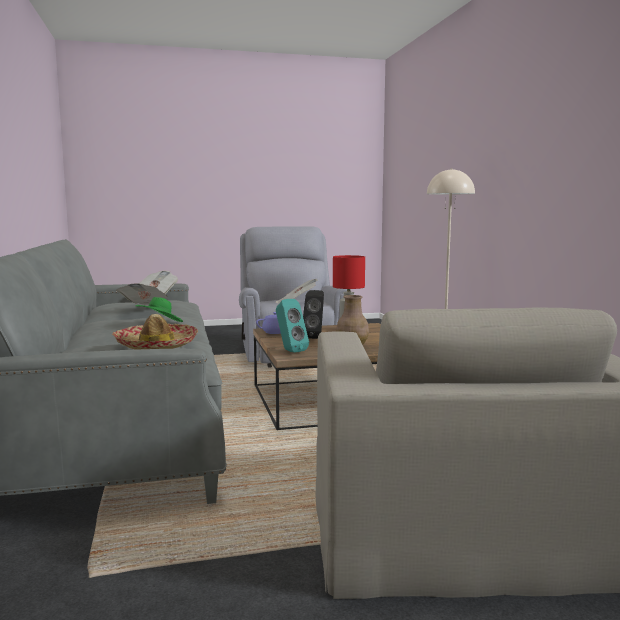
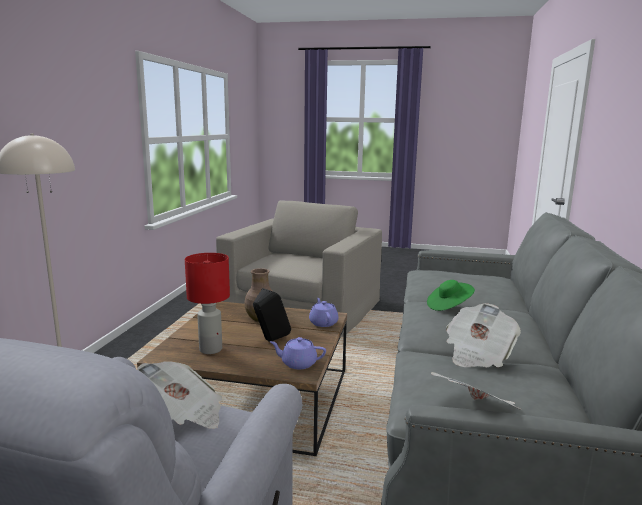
camera: 155 degrees left, 5 degrees up
hat [112,314,198,350] -> none
turquoise speaker [276,299,309,353] -> purple teapot [309,298,339,327]

